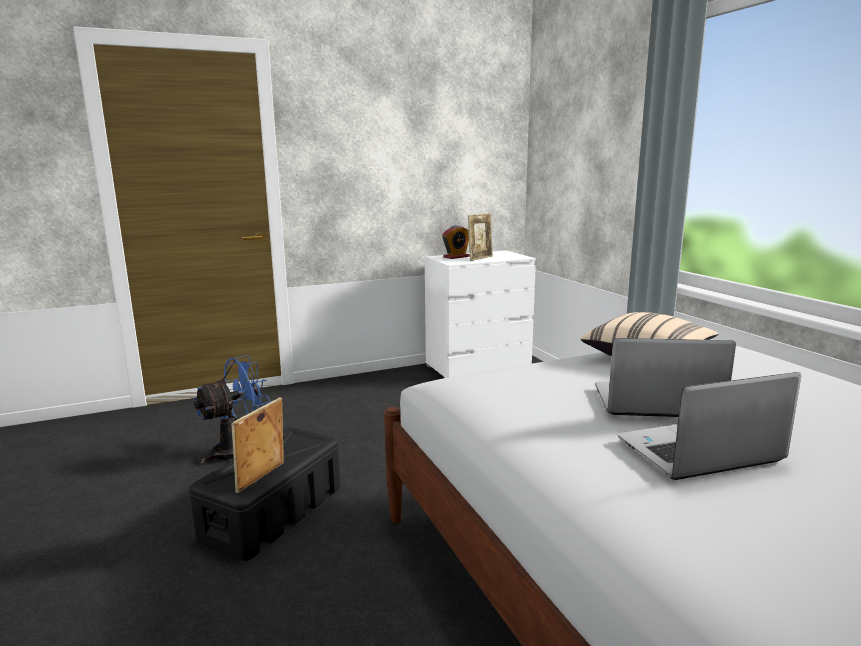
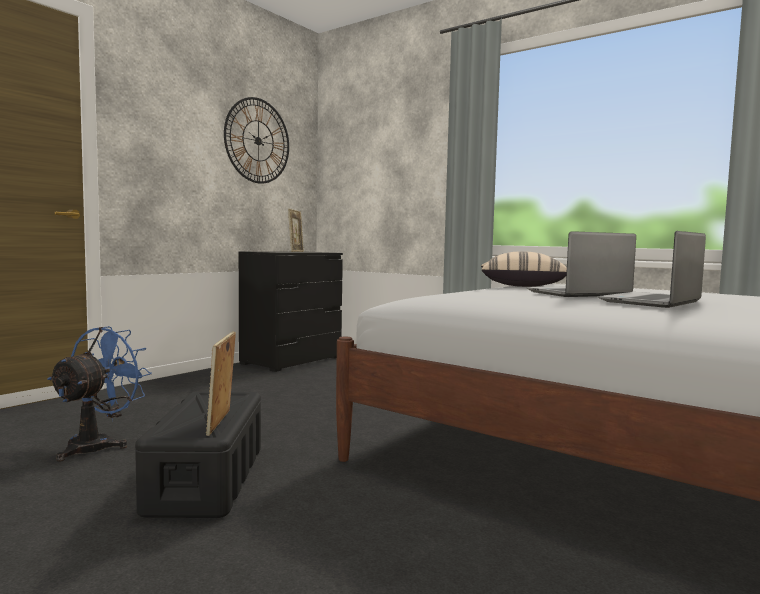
camera: 30 degrees left, 10 degrees down
white dresser [425,250,536,378] -> black dresser [239,251,343,372]
alarm clock [442,225,470,259] -> none
none -> wall clock [224,97,289,184]

